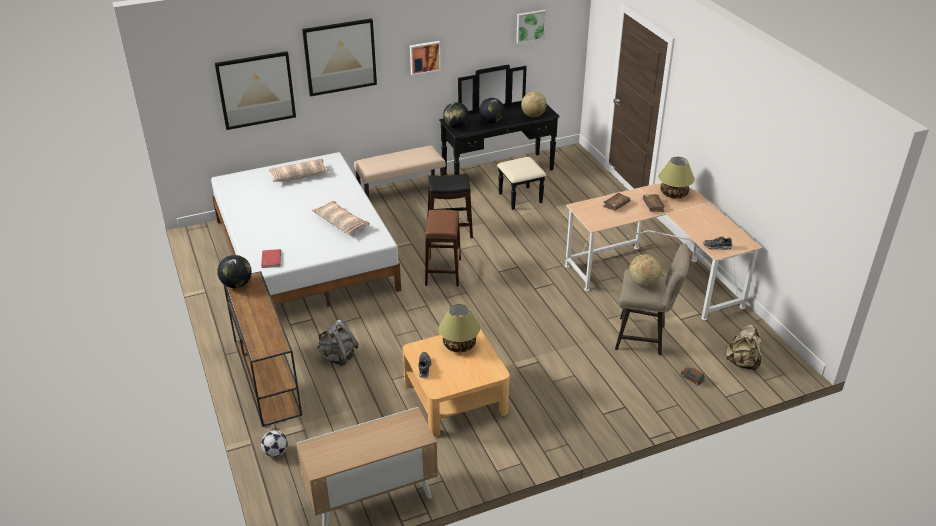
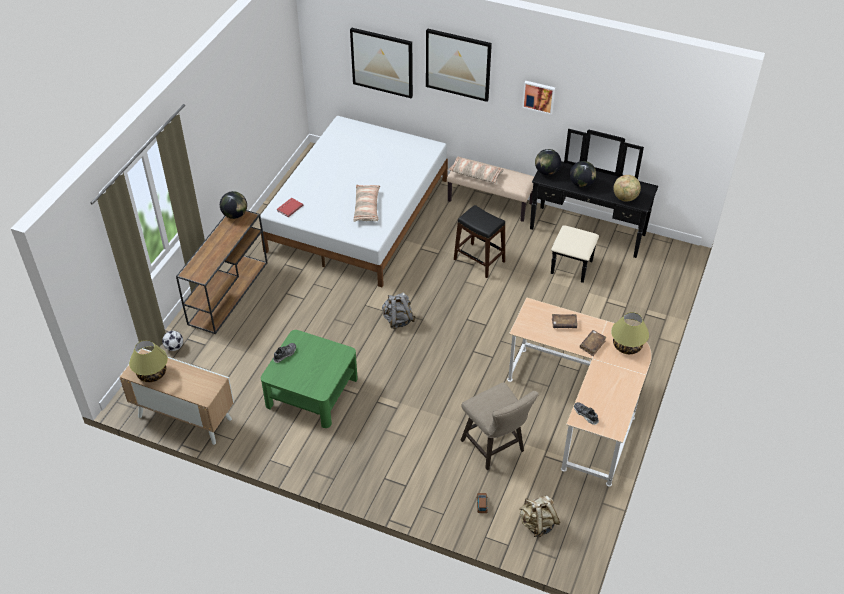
camera: 45 degrees right, 10 degrees up
pillow [269,159,329,182] -> pillow moved to [448,156,504,184]
grey backpack [316,320,359,366] -> grey backpack moved to [382,292,416,329]
beige coffee table [403,329,510,436] -> green coffee table [261,330,358,428]
brown stool [425,210,461,287] -> none
table lamp [439,304,480,353] -> table lamp moved to [129,340,168,382]
picture [516,10,546,44] -> none
globe [629,255,662,287] -> none

